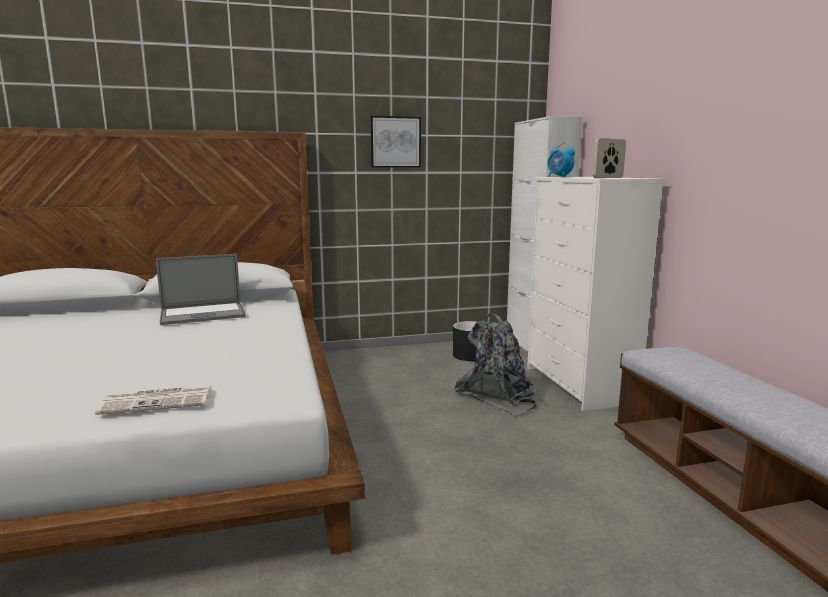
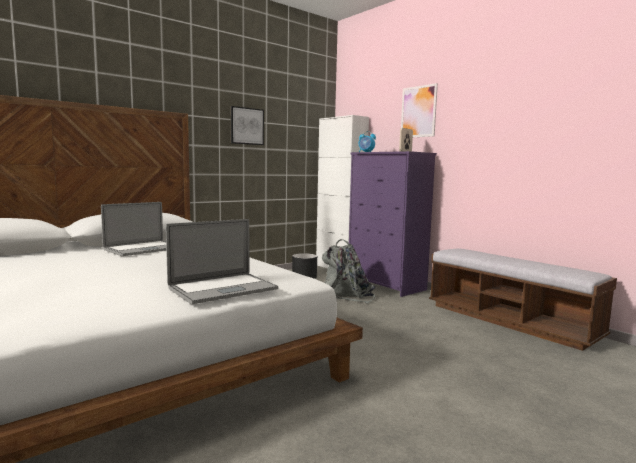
camera: 25 degrees left, 5 degrees down
newspaper [95,385,211,415] -> laptop [166,219,278,304]
white dresser [527,177,666,411] -> purple dresser [349,151,437,297]
none -> picture [401,83,438,137]

